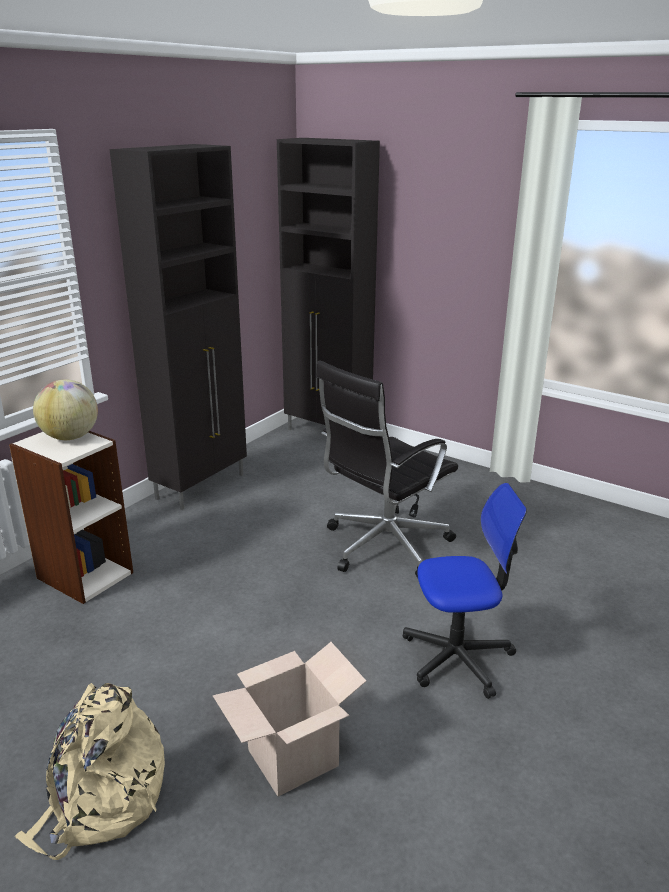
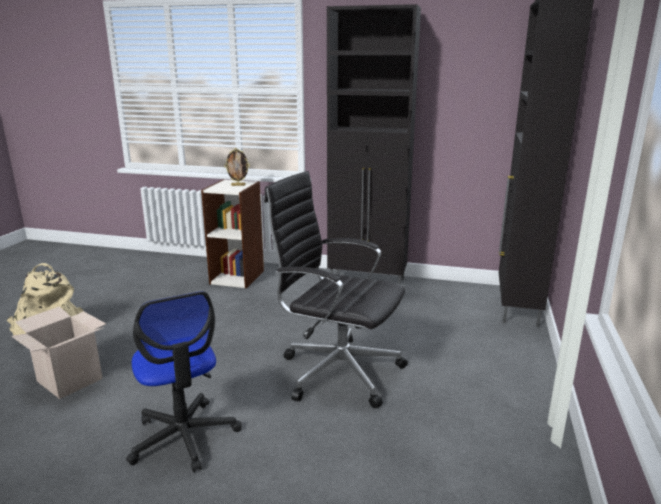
camera: 70 degrees right, 5 degrees down
globe [33,379,98,440] -> picture frame [224,148,250,186]

